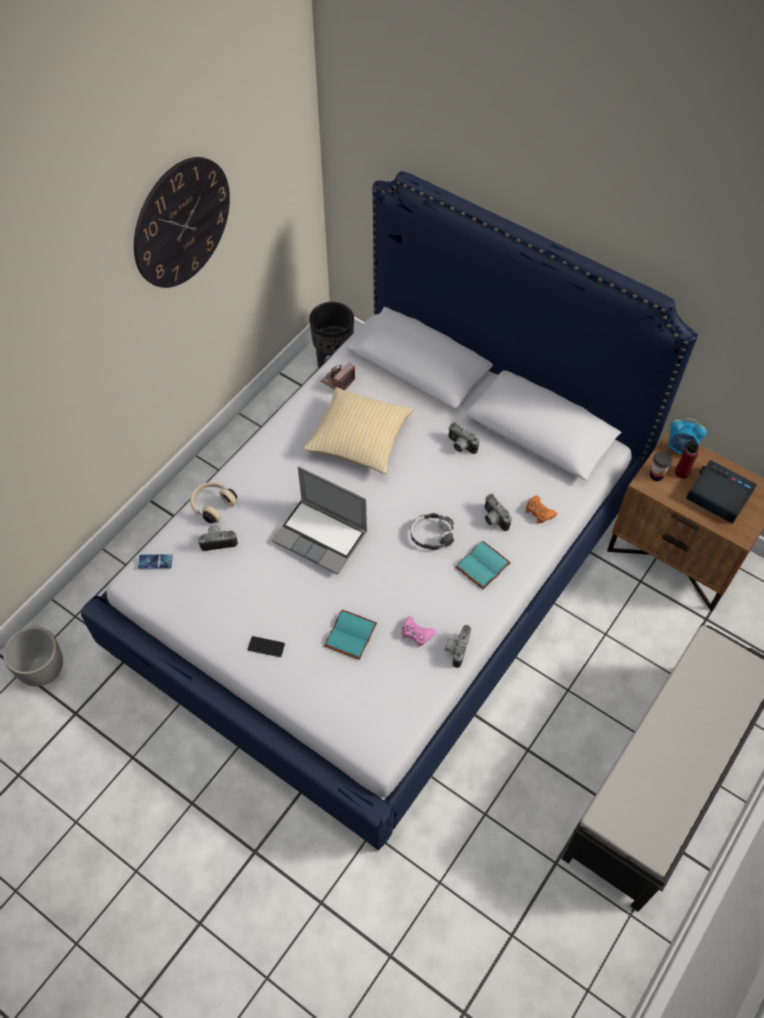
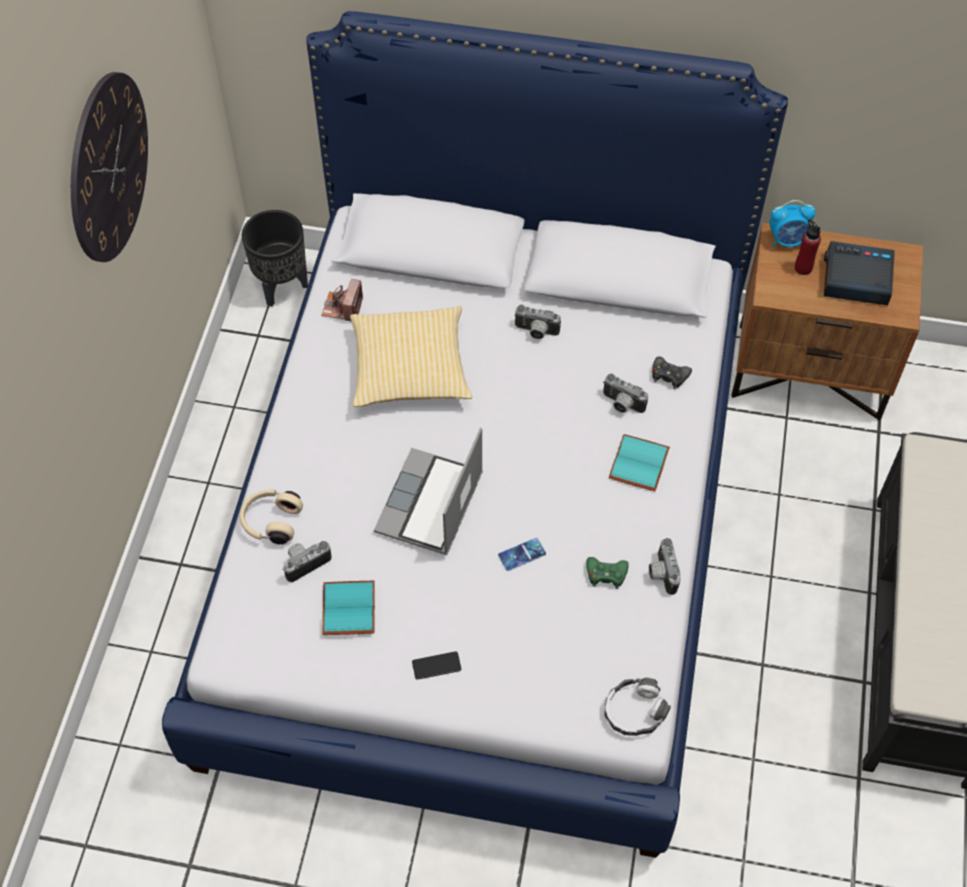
camera: 25 degrees left, 0 degrees up
planter [3,626,63,686] -> none
phone [138,554,173,569] -> phone moved to [498,538,546,571]
laptop [272,466,368,575] -> laptop turned 105 degrees clockwise [374,428,483,555]
turquoise book [324,610,377,660] -> turquoise book moved to [322,581,375,635]
pink game controller [402,616,436,647] -> green game controller [586,557,629,589]
headphones [410,513,454,550] -> headphones moved to [604,677,671,736]
orange game controller [526,495,557,524] -> black game controller [652,356,692,389]
cup [650,452,672,481] -> none

